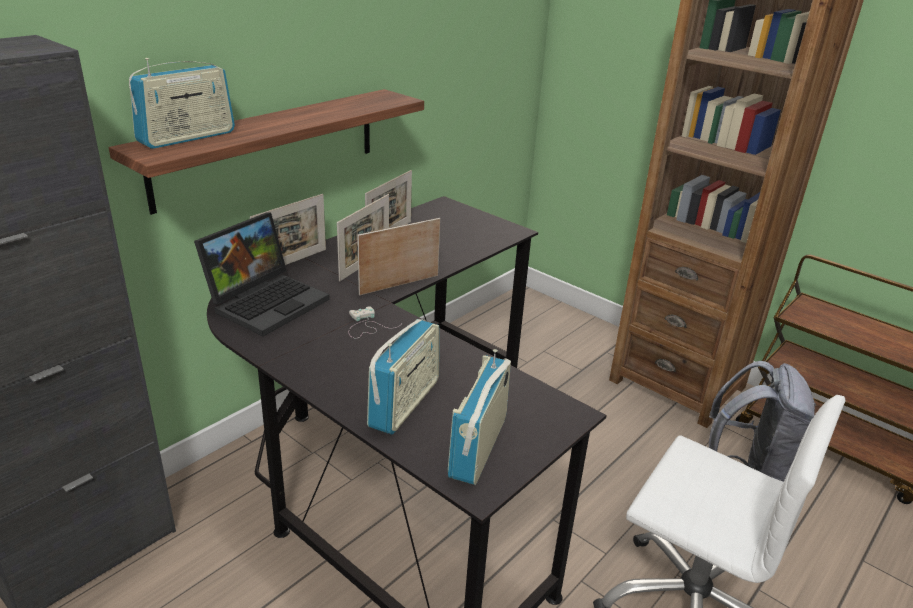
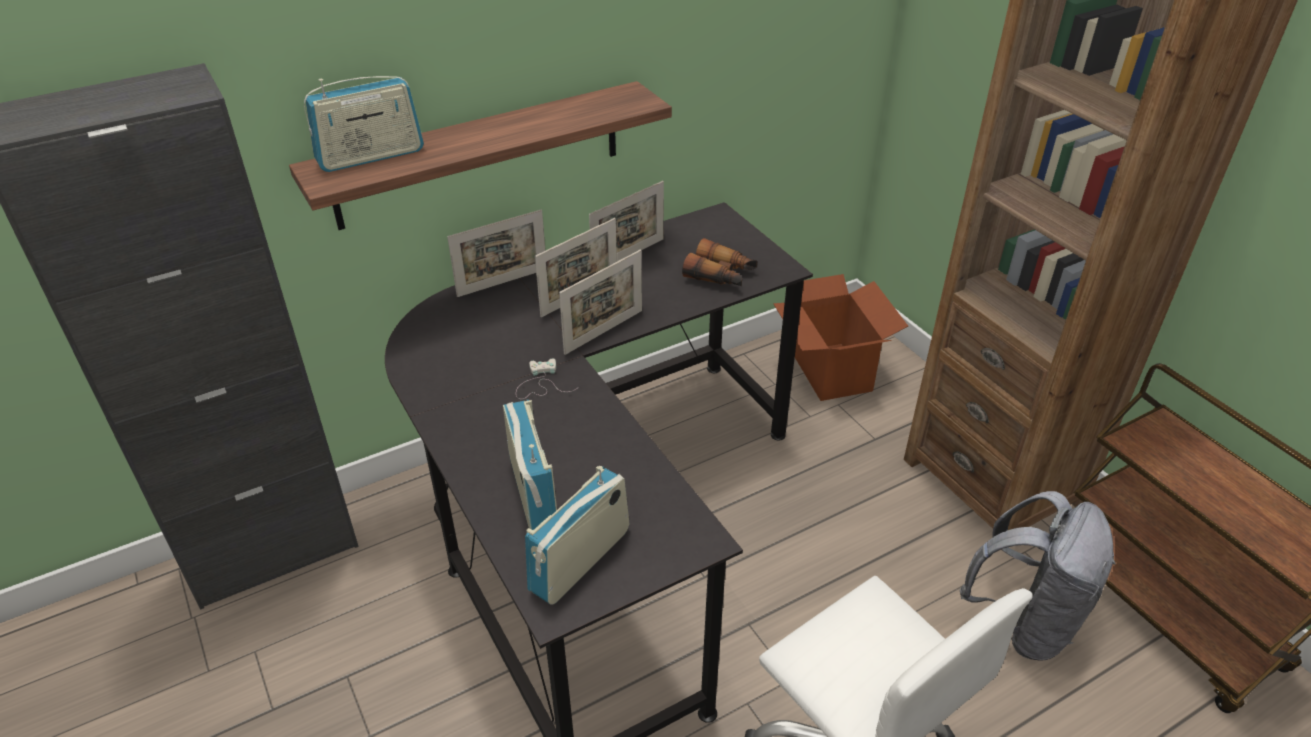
camera: 20 degrees right, 10 degrees up
laptop [194,213,330,336] -> none
picture frame [357,218,440,295] -> picture frame turned 150 degrees clockwise [559,250,642,355]
radio [367,319,439,435] -> radio turned 60 degrees counterclockwise [503,400,557,530]
none -> binoculars [682,238,757,286]
none -> cardboard box [773,274,908,401]

